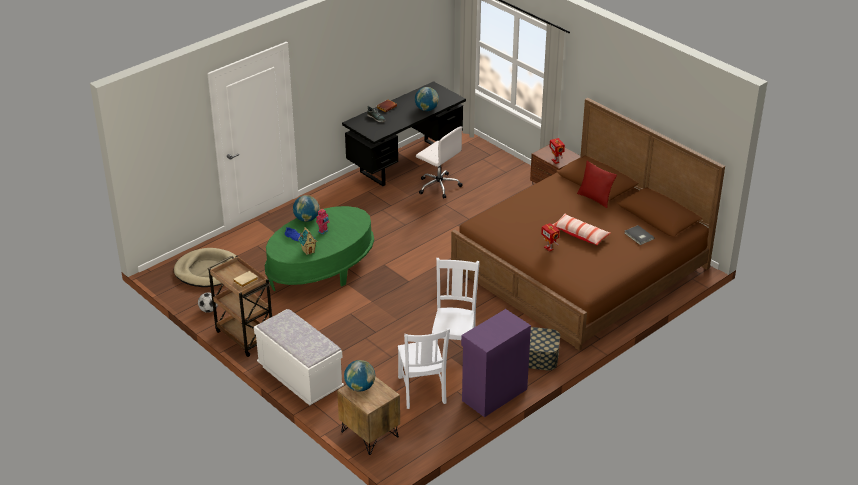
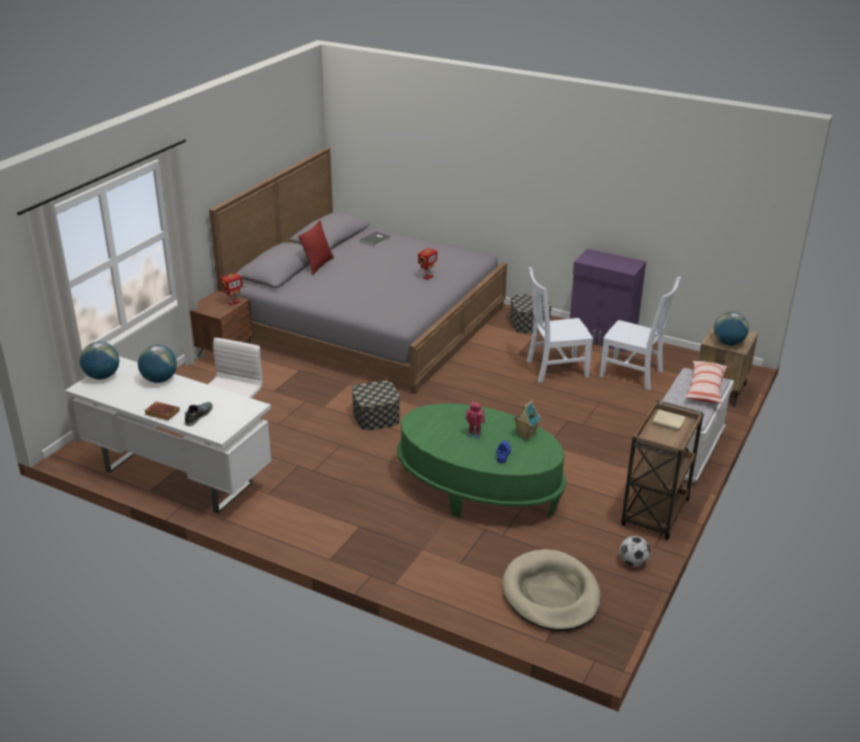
camera: 110 degrees left, 5 degrees down
globe [293,195,319,222] -> globe moved to [80,342,119,379]
black desk [342,81,466,187] -> white desk [65,356,271,514]
white chair [398,328,450,409] -> white chair turned 60 degrees clockwise [600,277,681,390]
brown bed [451,98,725,351] -> grey bed [209,147,507,394]
pillow [552,214,611,245] -> pillow moved to [685,361,728,403]
none -> storage box [352,381,400,430]

